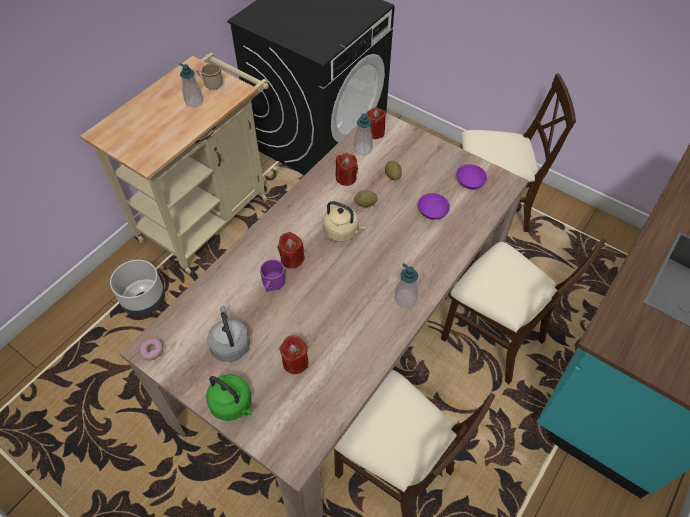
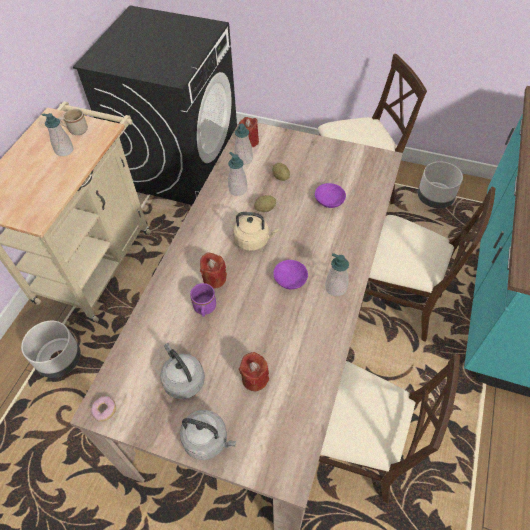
camera: 15 degrees left, 0 degrees up
green kettle [206,374,253,421] -> grey kettle [180,410,236,460]
red candle [335,153,358,186] -> soap dispenser [228,152,248,196]
purple bowl [456,164,487,189] -> purple bowl moved to [273,260,308,290]
none -> grey planter [418,161,463,208]

